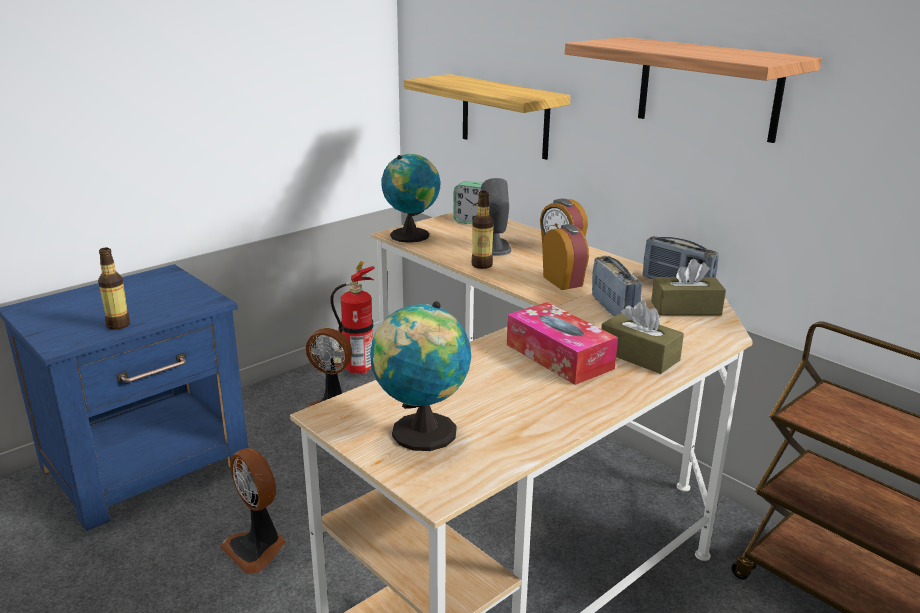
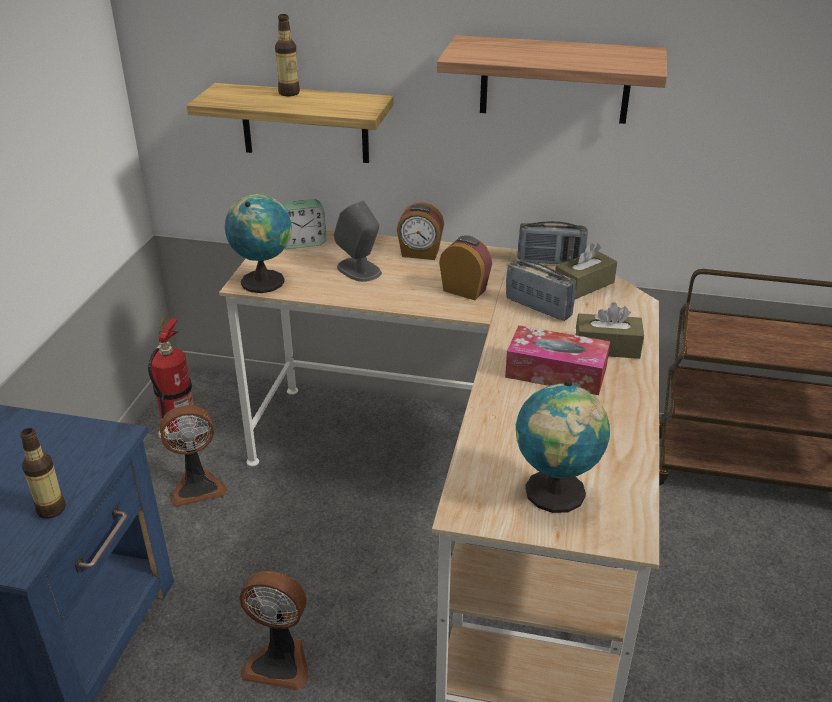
camera: 35 degrees left, 10 degrees up
bottle [472,191,494,269] -> bottle moved to [275,14,300,96]

